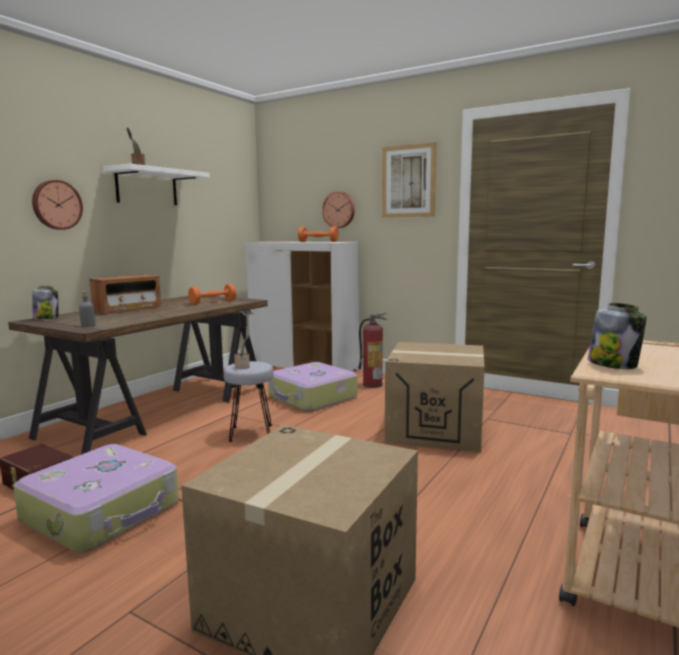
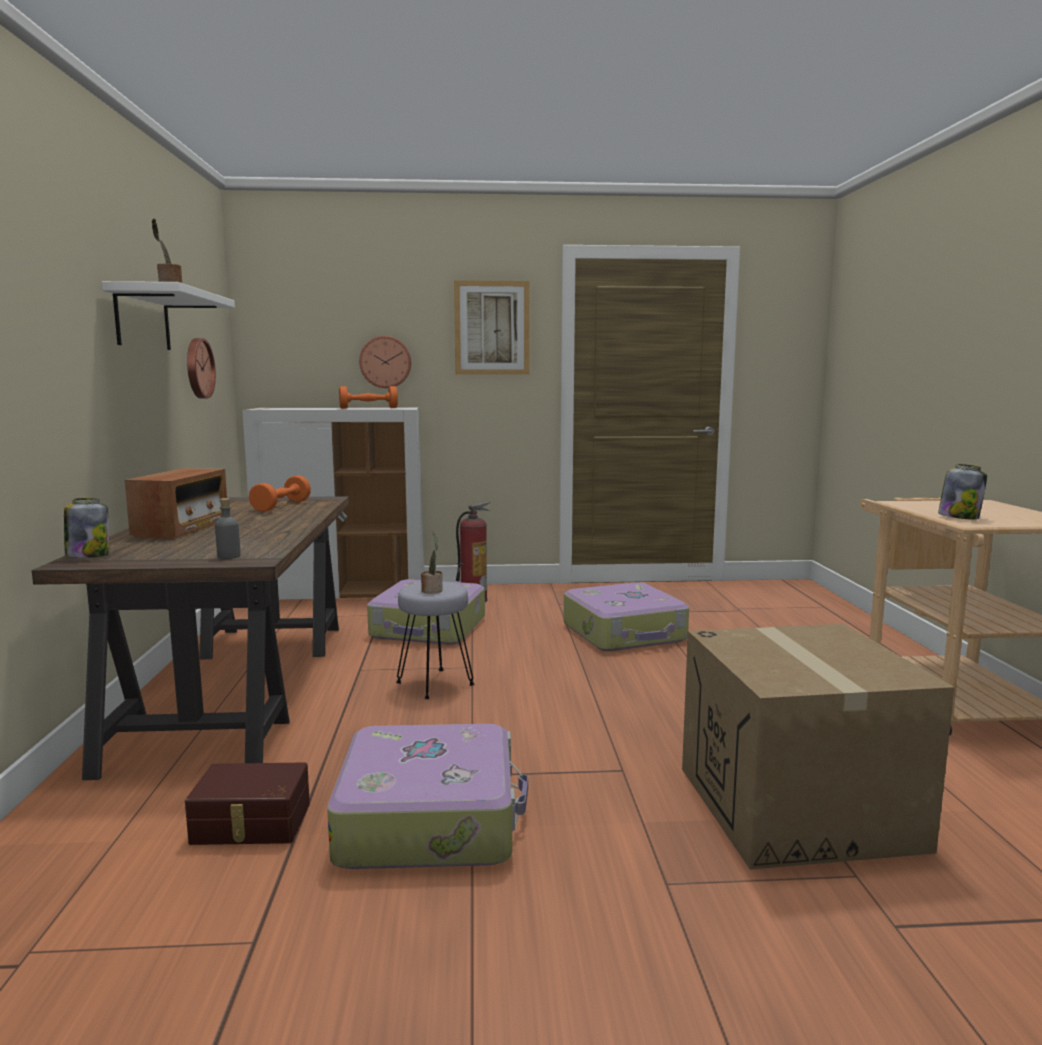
camera: 35 degrees left, 0 degrees up
wall clock [32,180,83,230] -> wall clock moved to [187,338,216,399]
cardboard box [385,342,485,452] -> suitcase [564,582,689,651]

